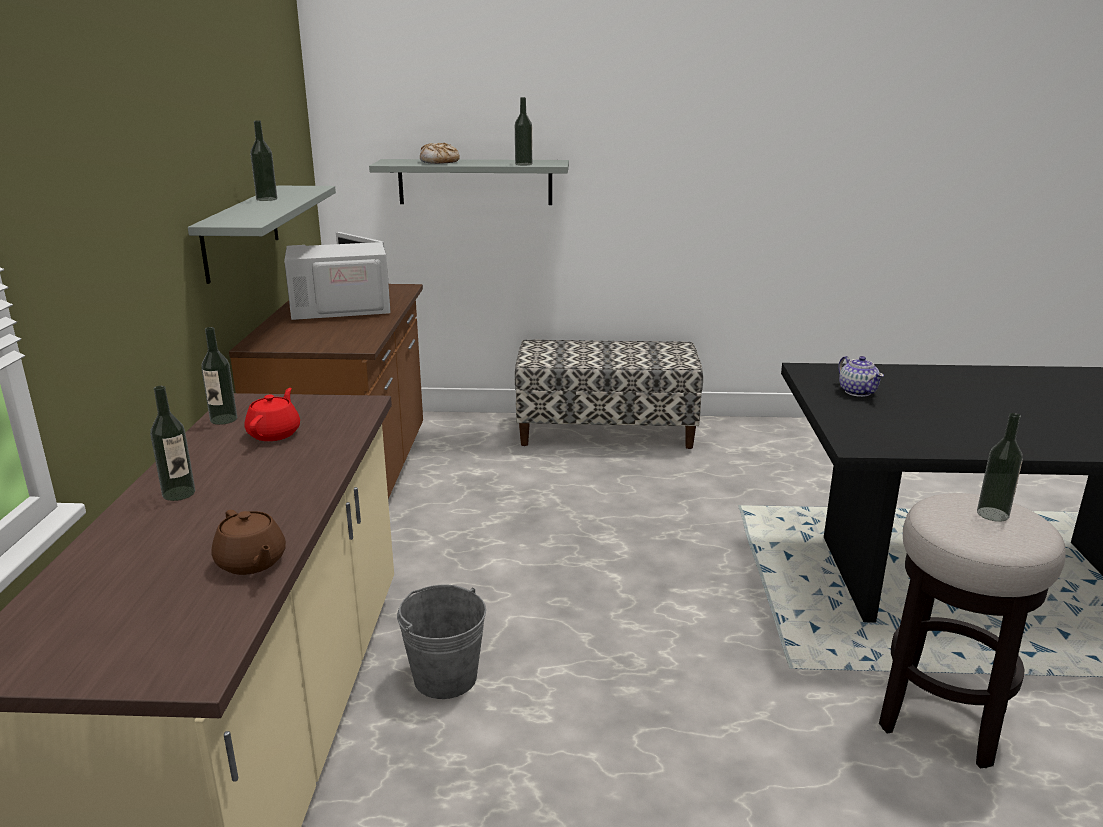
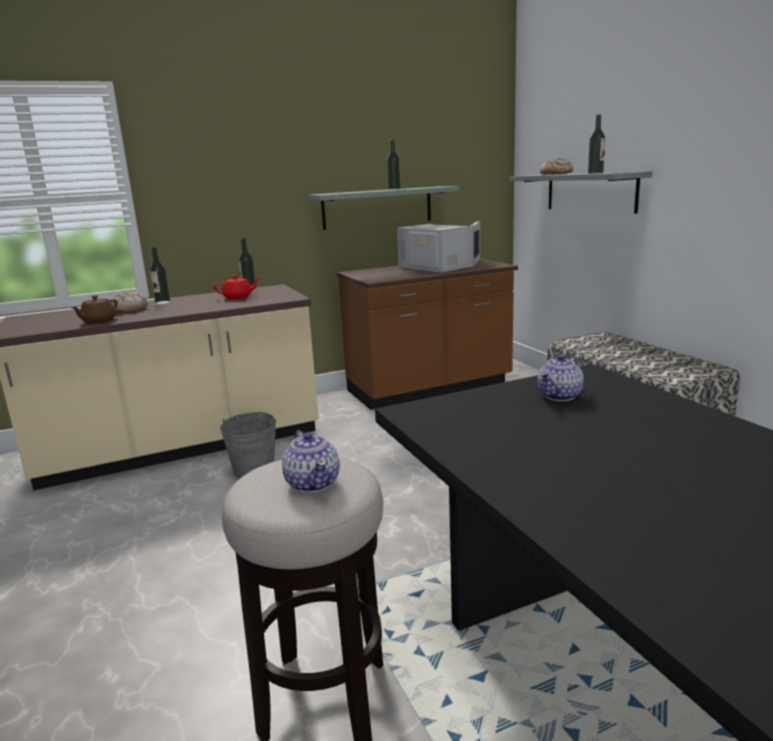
camera: 65 degrees right, 5 degrees down
bottle [977,413,1023,522] -> teapot [282,430,340,493]
none -> bread [111,292,148,312]

